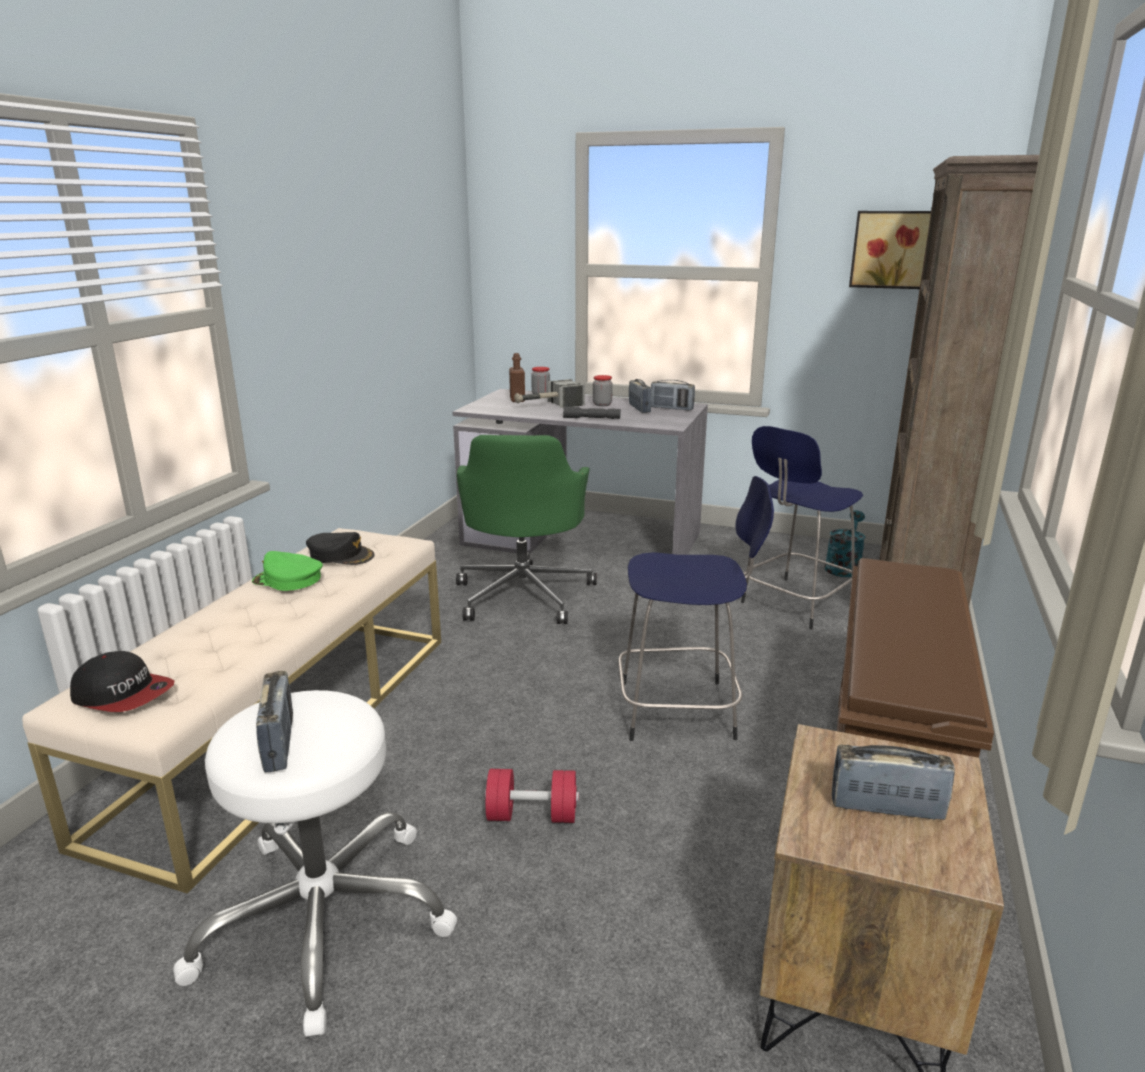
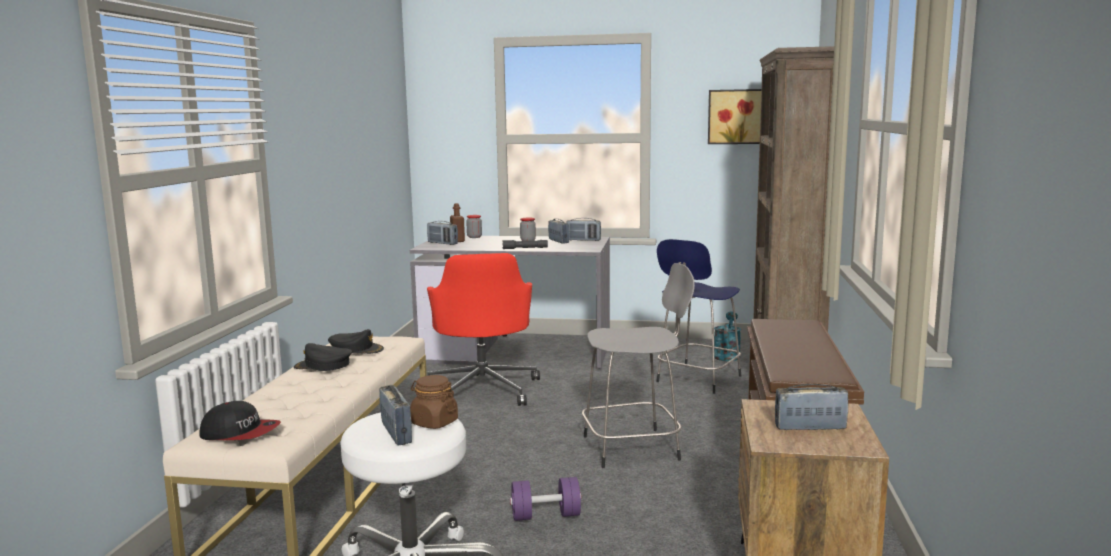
camera: 10 degrees left, 10 degrees down
green cap [252,551,323,591] -> black cap [294,343,352,371]
green office chair [456,435,597,624] -> red office chair [427,253,540,406]
red dumbbell [485,769,579,823] -> purple dumbbell [510,477,581,521]
hammer [514,379,585,408] -> none
blue stool [618,476,774,741] -> grey stool [582,263,695,468]
none -> brown jar [410,375,458,429]
none -> radio [427,221,458,245]

